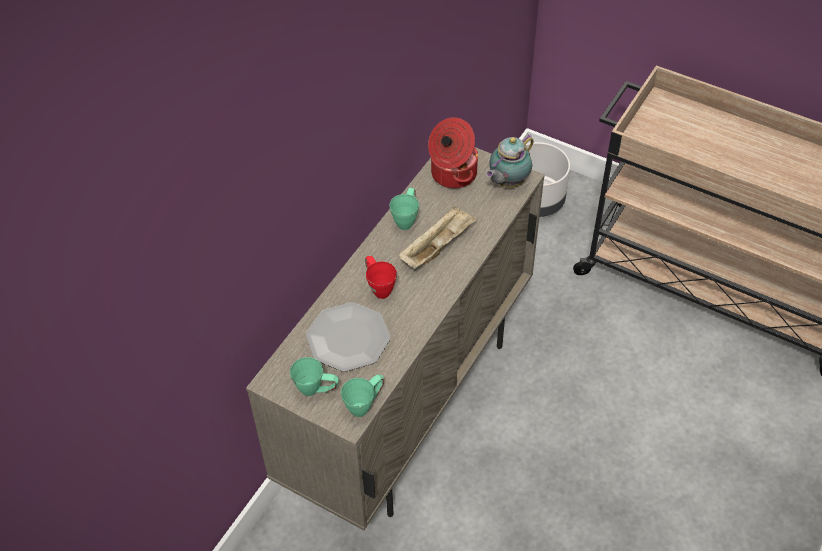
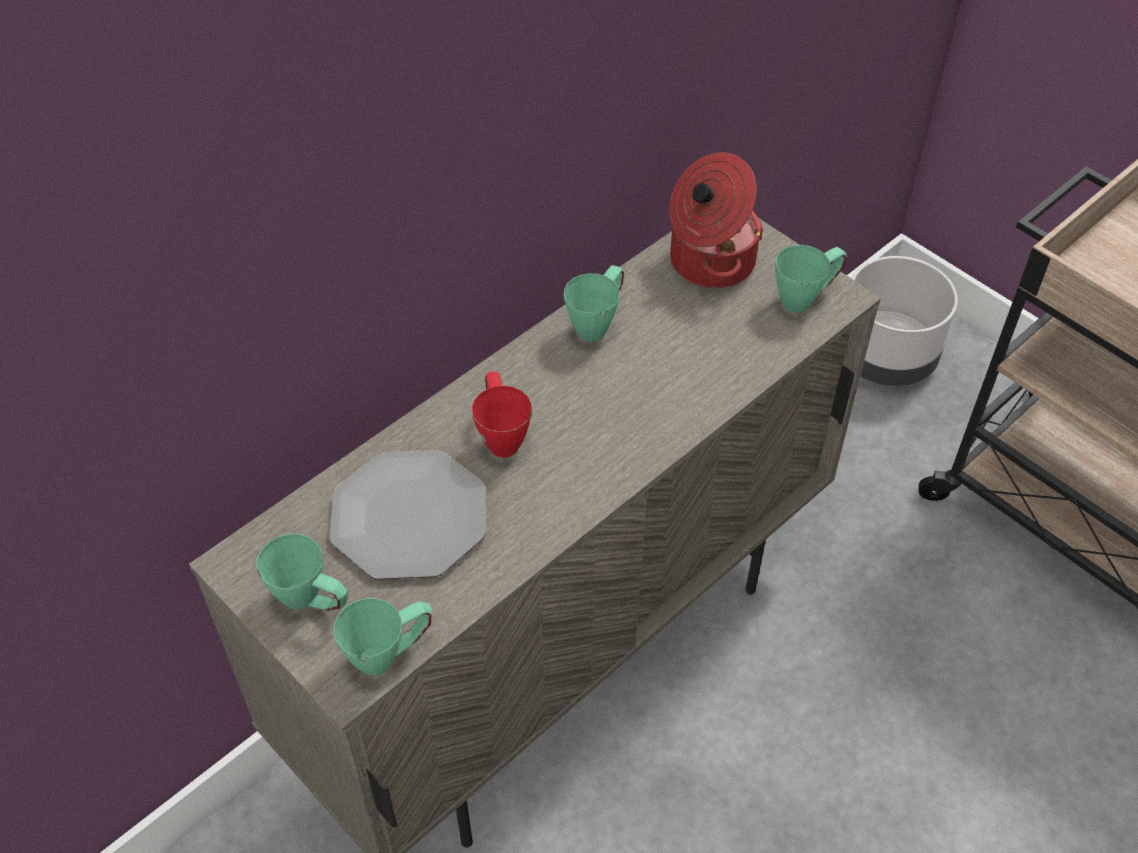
camera: 15 degrees right, 0 degrees up
beige tray [399,206,478,269] -> none
teapot [486,135,534,188] -> green mug [775,245,847,313]

